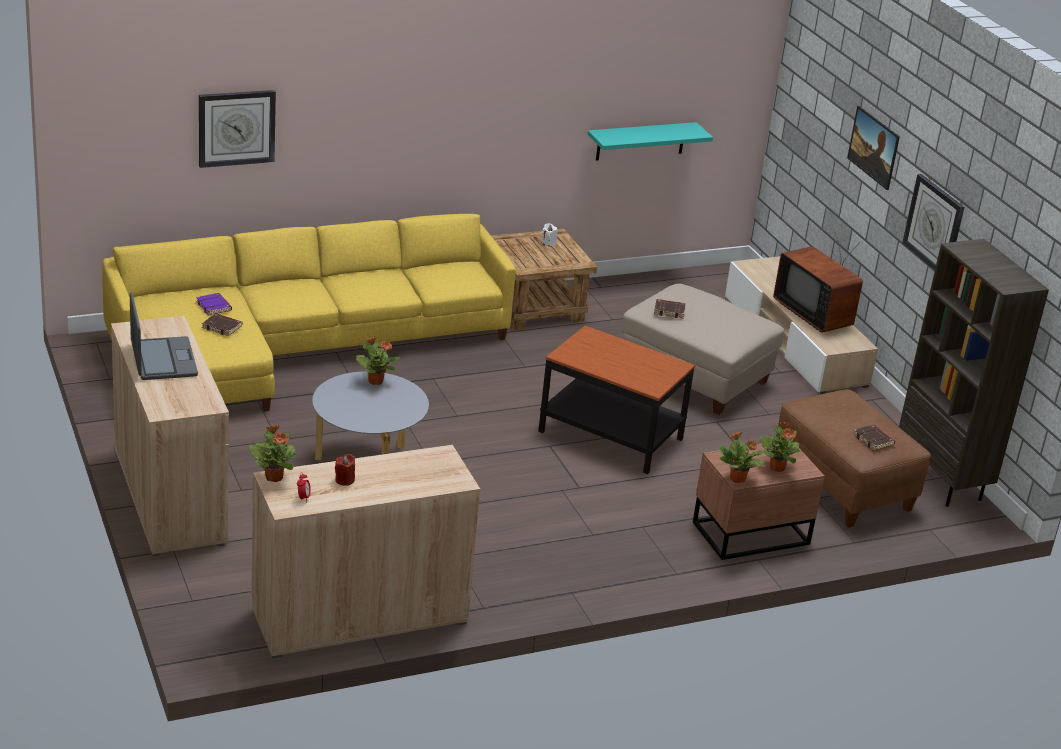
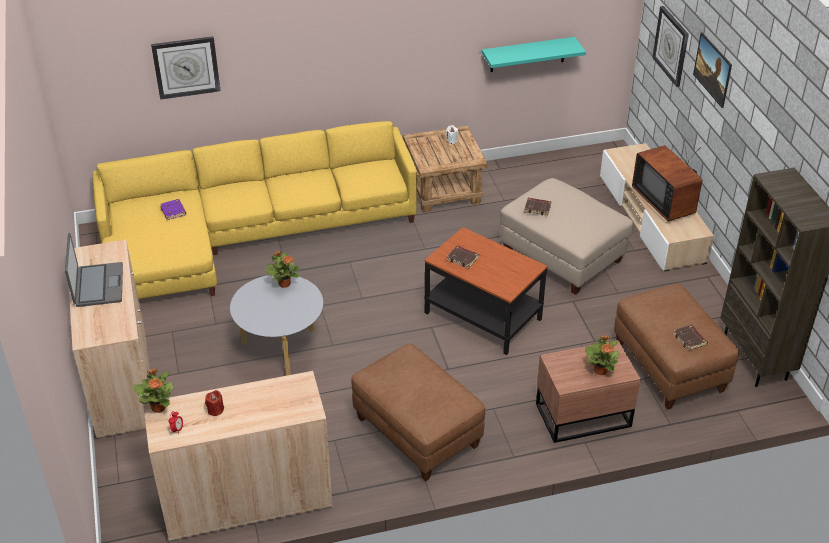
camera: 10 degrees right, 10 degrees up
brown book [202,313,242,336] -> brown book moved to [447,246,479,268]
potted plant [719,432,764,483] -> none
wall clock [902,174,964,270] -> wall clock moved to [652,6,689,87]
none -> brown ottoman [352,343,485,481]

